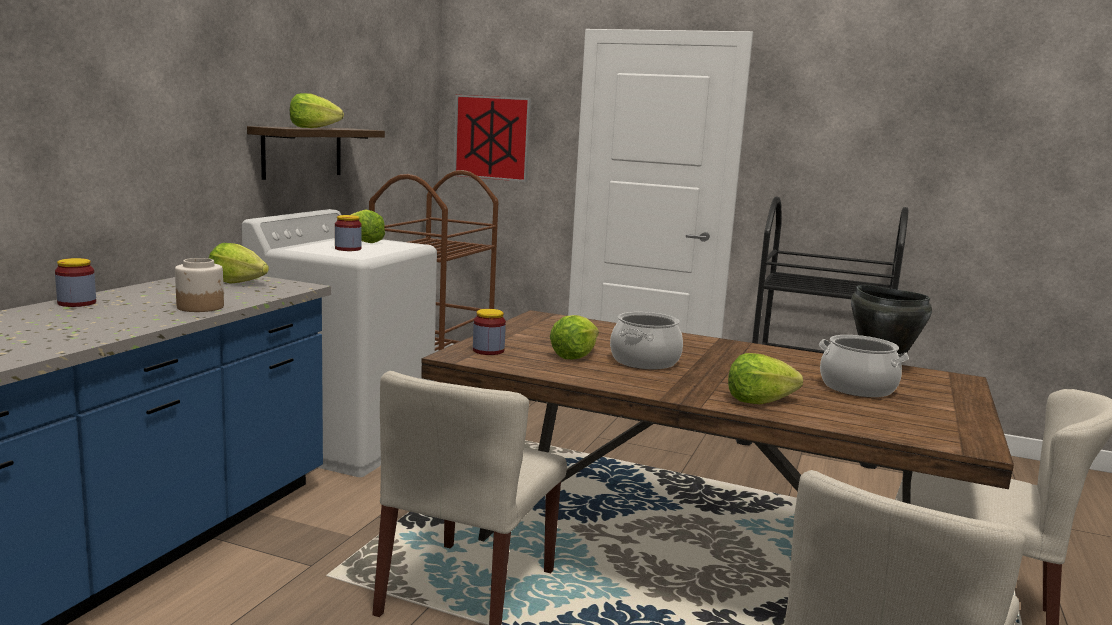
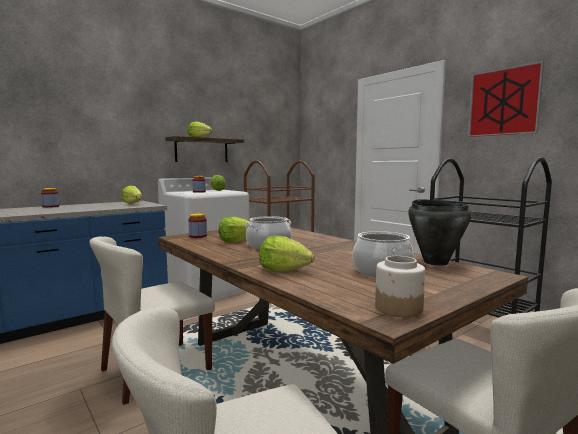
camera: 30 degrees right, 5 degrees down
jar [175,258,224,312] -> jar moved to [375,256,425,317]
picture [453,95,531,182] -> picture moved to [468,61,544,137]

